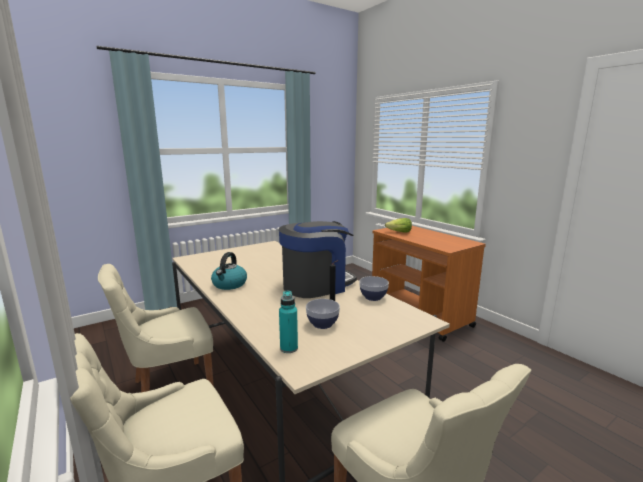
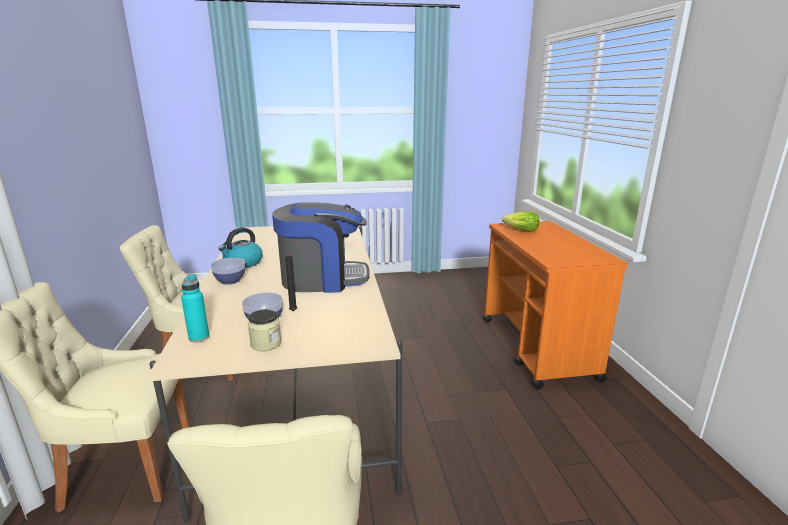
camera: 25 degrees right, 5 degrees up
bowl [359,276,389,301] -> bowl moved to [211,258,245,285]
none -> jar [248,310,281,351]

